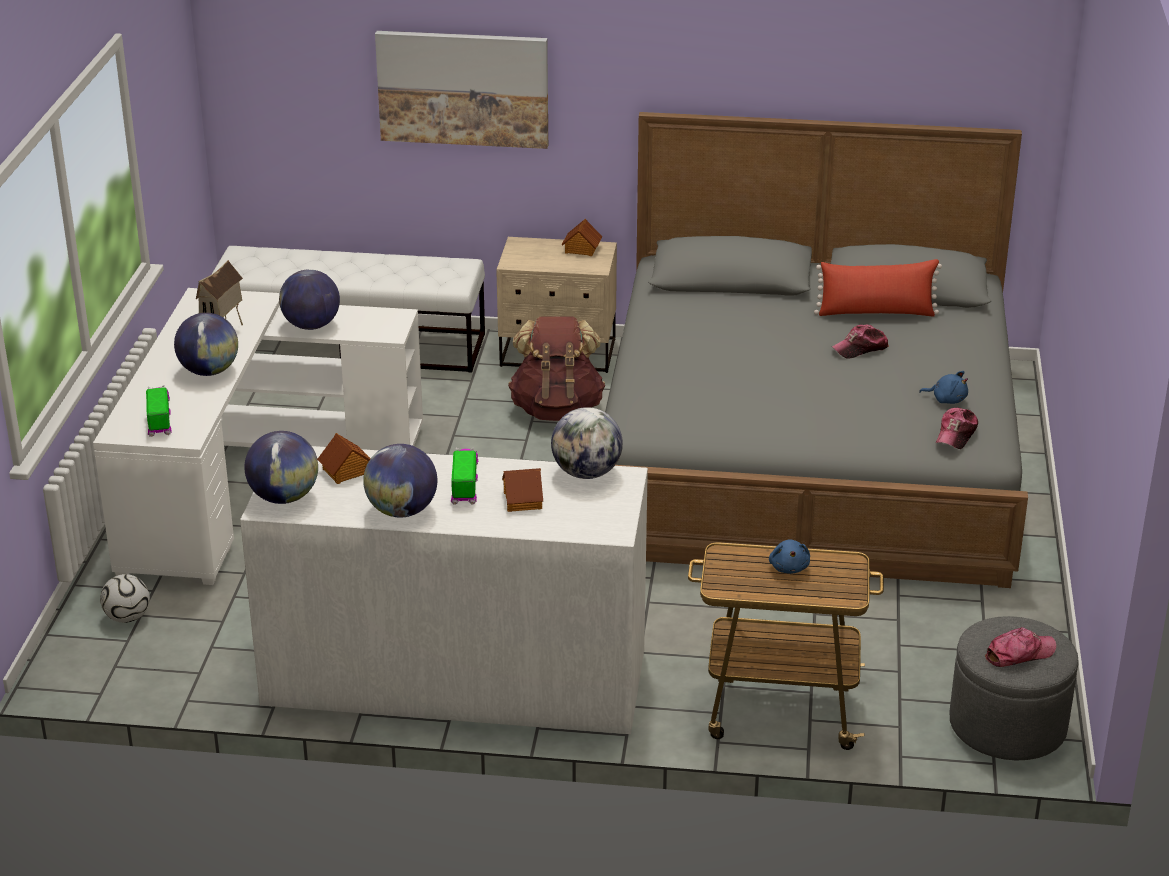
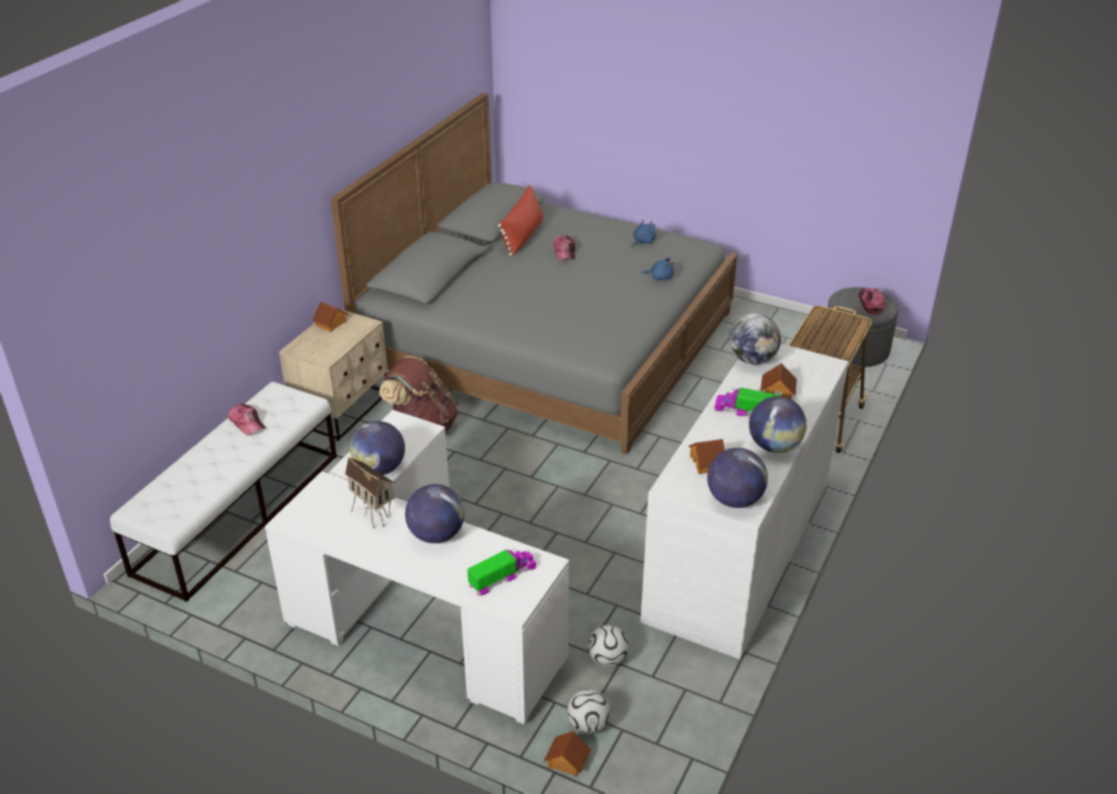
camera: 70 degrees left, 5 degrees up
toy truck [146,385,171,437] -> toy truck turned 135 degrees clockwise [467,548,537,596]
picture [375,31,548,149] -> none
blue plush toy [769,539,810,574] -> blue plush toy moved to [641,257,674,280]
cap [936,408,978,449] -> cap moved to [228,403,265,436]
none -> toy house [544,730,591,777]
none -> football [588,625,629,667]

